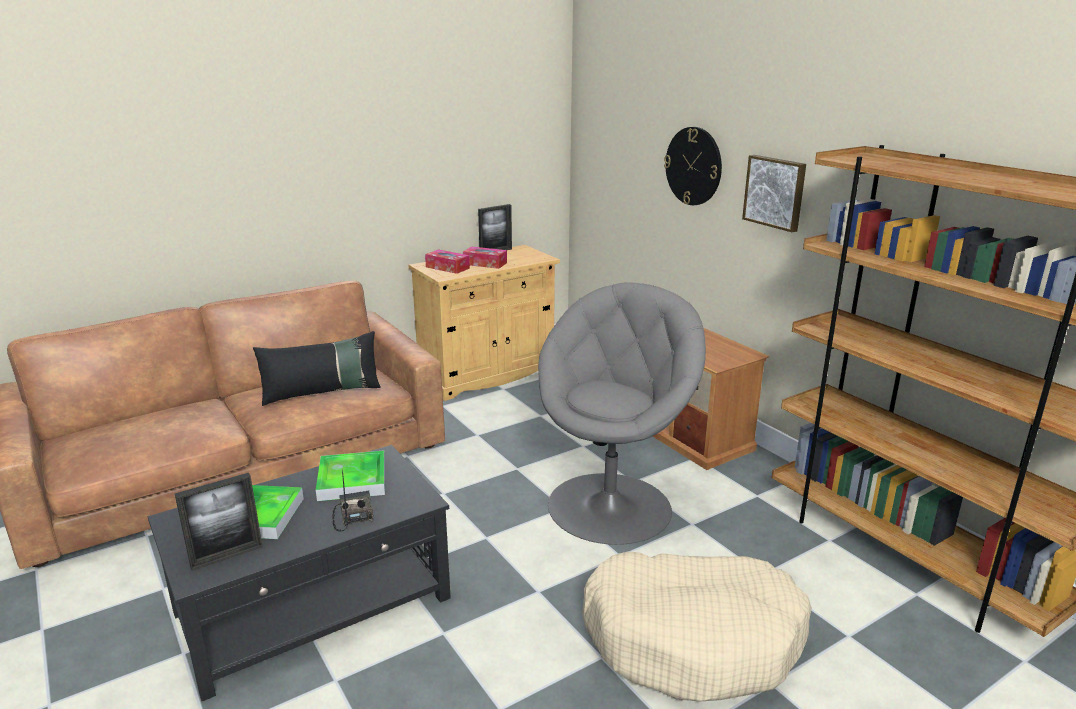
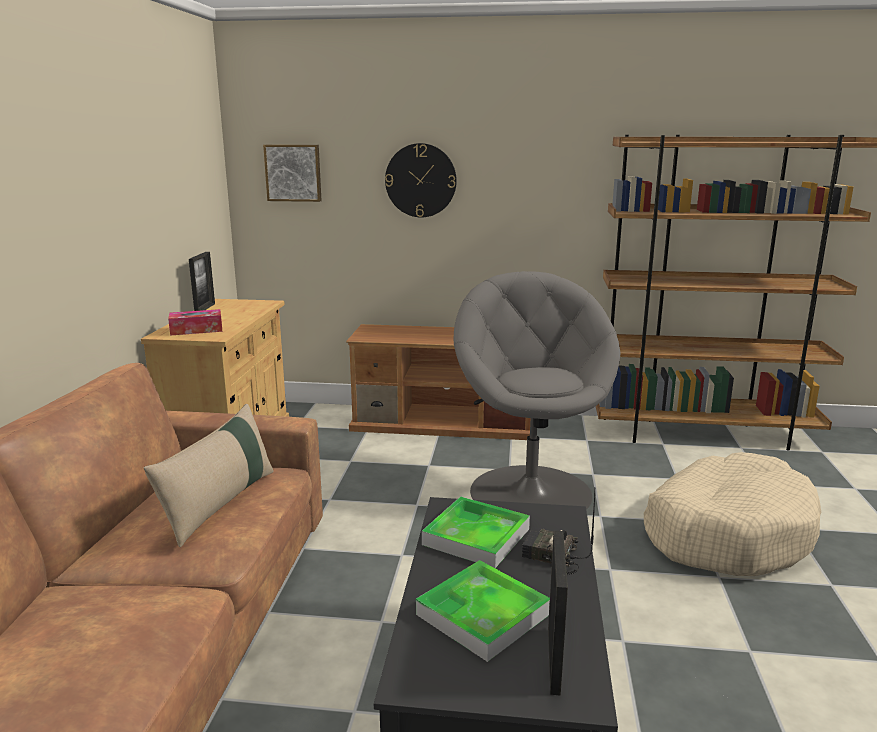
camera: 50 degrees left, 5 degrees down
black pillow [253,331,381,406] -> beige pillow [143,404,274,547]
tissue box [463,247,507,269] -> none
picture [742,155,806,232] -> picture moved to [263,145,322,202]

